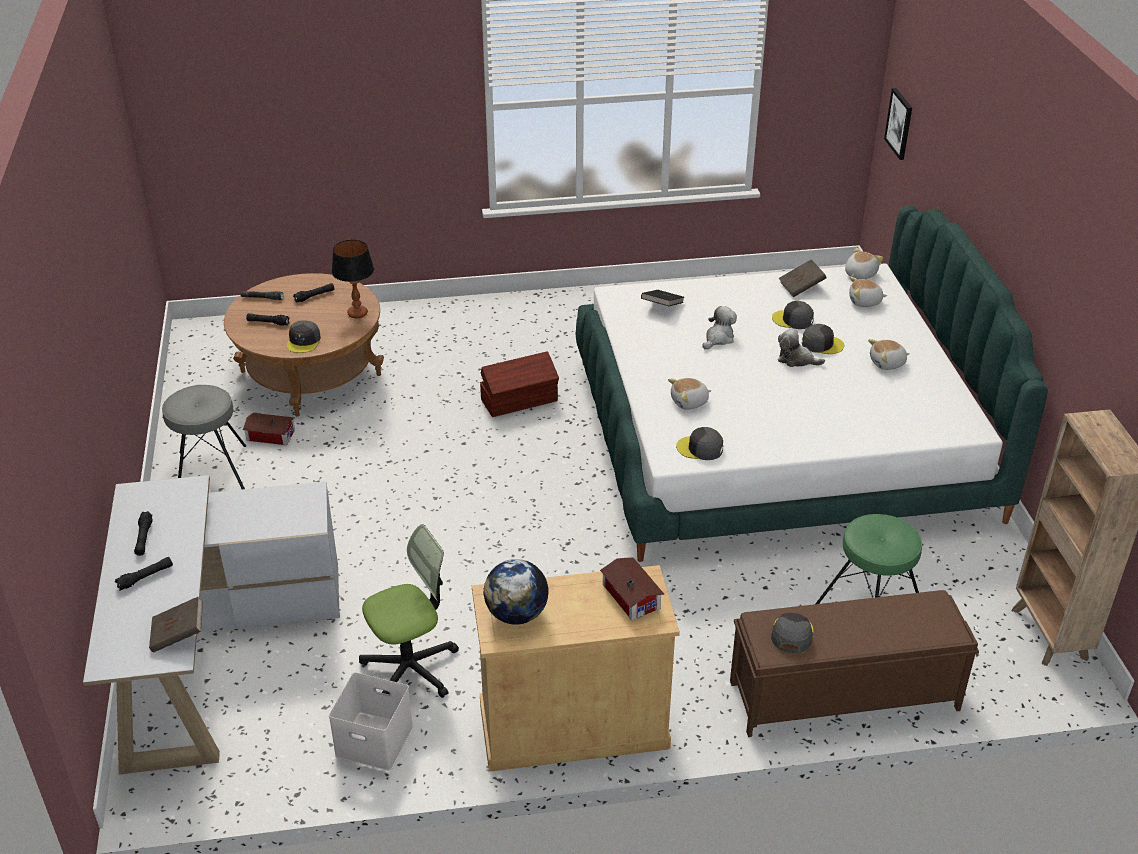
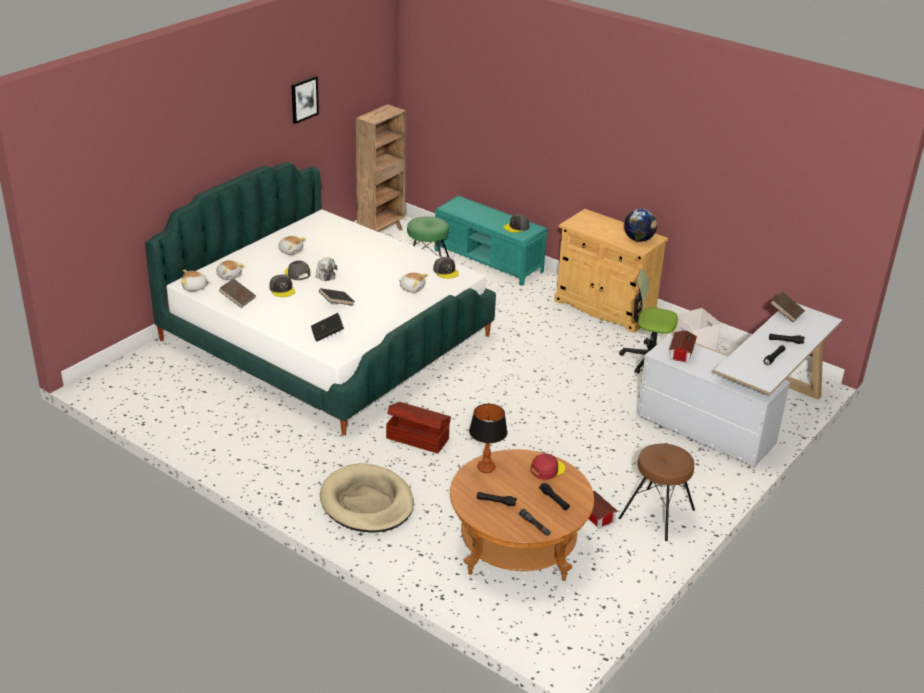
camera: 135 degrees left, 5 degrees down
grey stool [162,385,246,489] -> brown stool [619,444,695,541]
grey cap [287,320,321,353] -> red cap [531,453,565,480]
toy house [600,557,664,620] -> toy house moved to [669,330,697,363]
plush toy [702,306,737,349] -> black book [319,288,355,306]
brown bench [730,590,979,737] -> turquoise bench [434,196,548,286]
picture [884,88,912,160] -> picture moved to [291,76,319,124]
none -> beige dog bed [320,463,414,532]

